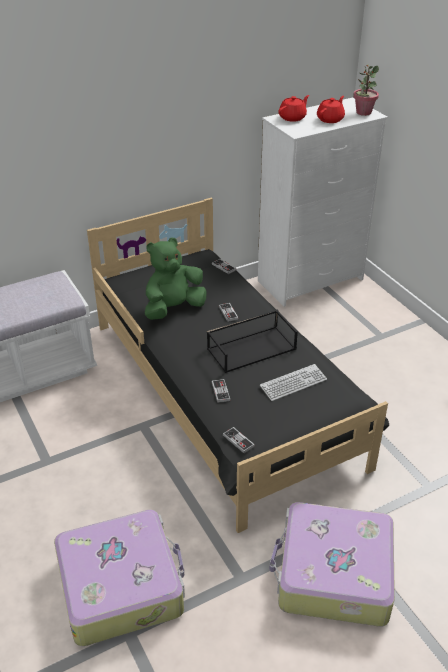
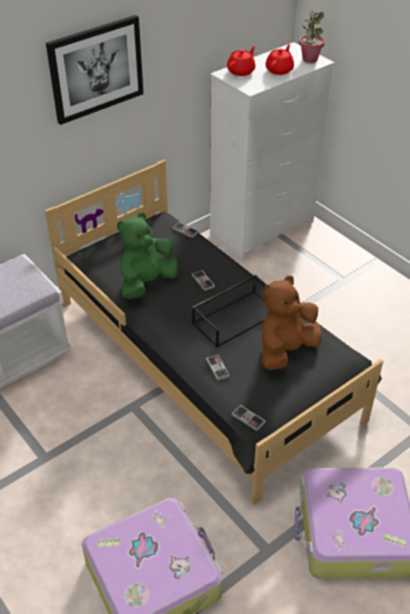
camera: 10 degrees left, 5 degrees up
keyboard [260,364,327,401] -> brown plush toy [262,276,322,370]
none -> picture [46,15,144,125]

